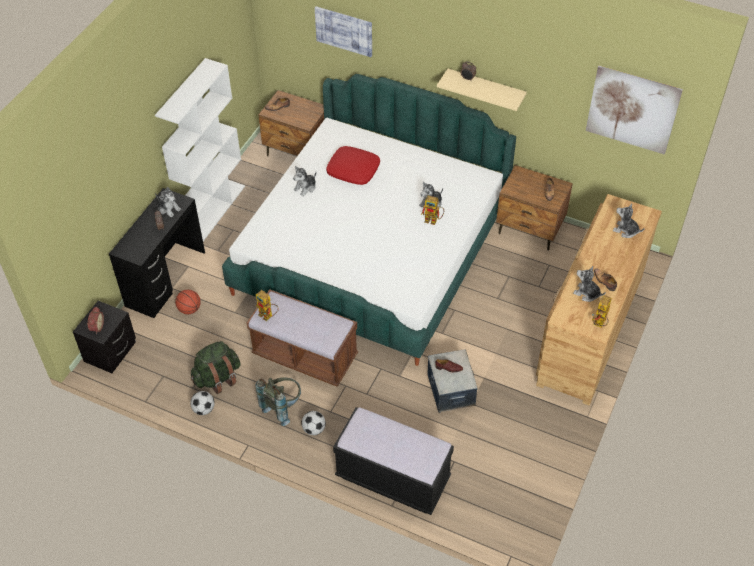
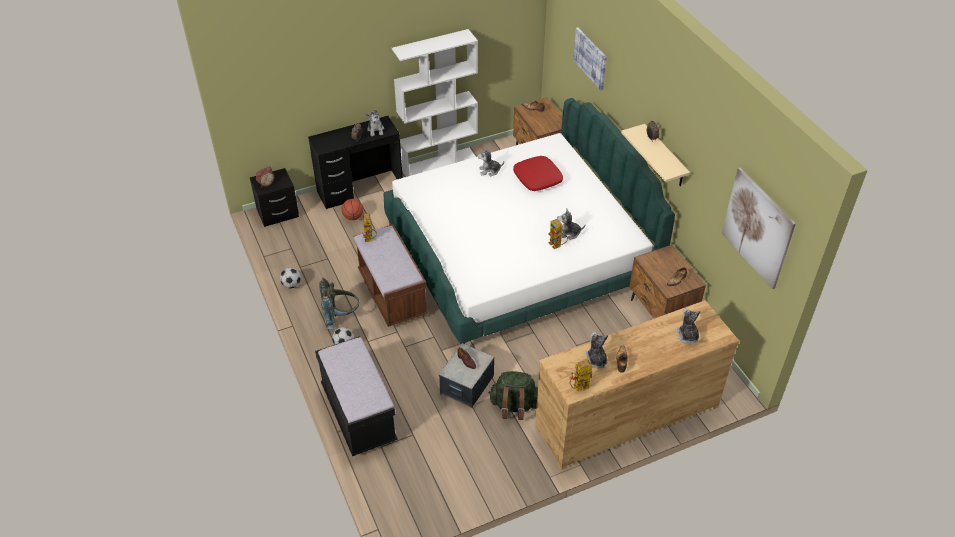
camera: 40 degrees right, 5 degrees down
green backpack [191,341,241,394] -> green backpack moved to [489,371,538,420]

